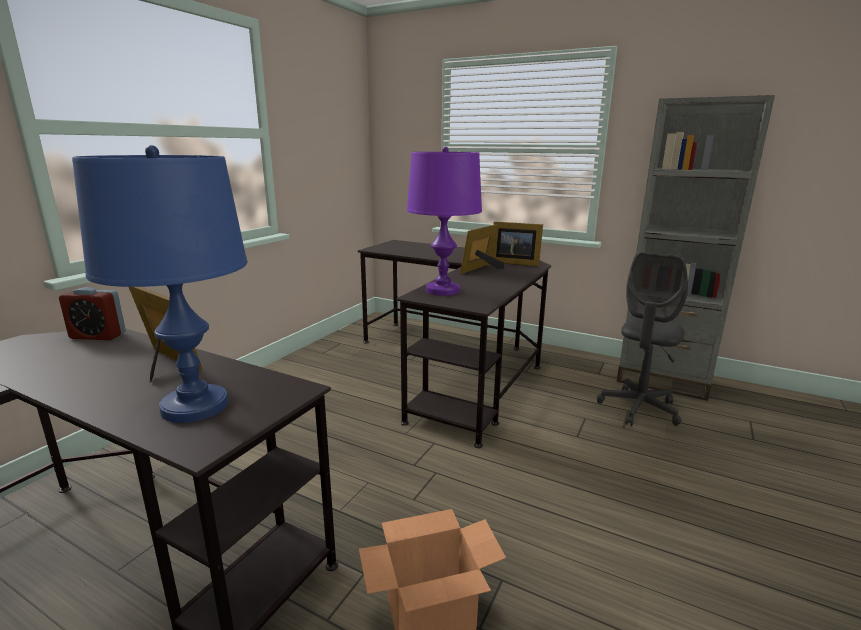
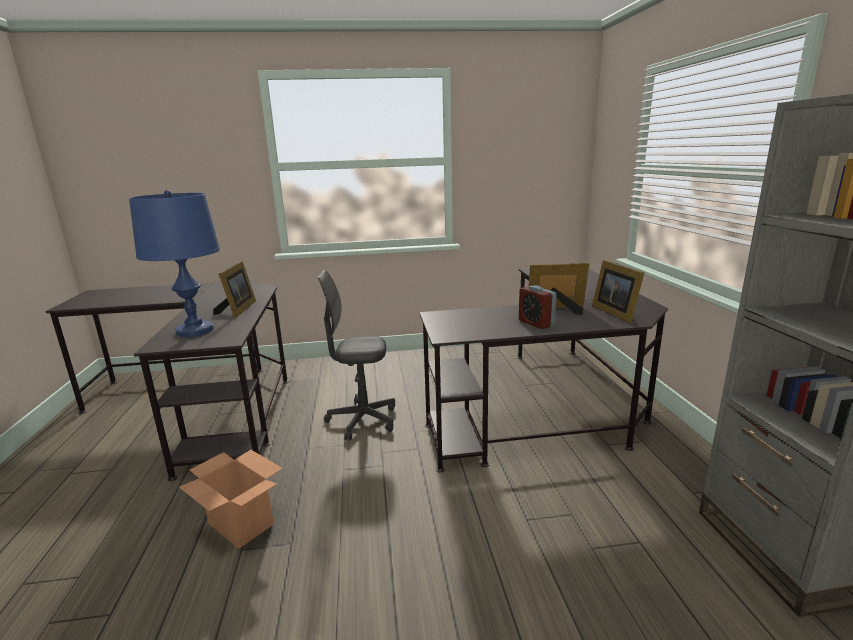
camera: 55 degrees right, 0 degrees up
alarm clock [59,287,126,340] -> alarm clock moved to [519,285,556,329]
purple table lamp [407,146,482,296] -> none
grey office chair [597,252,688,426] -> grey office chair moved to [318,270,395,440]

